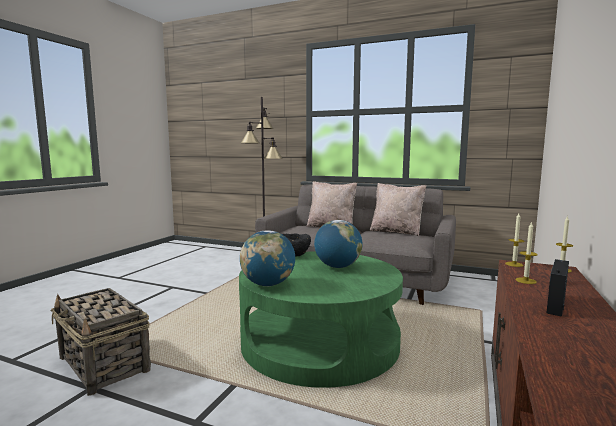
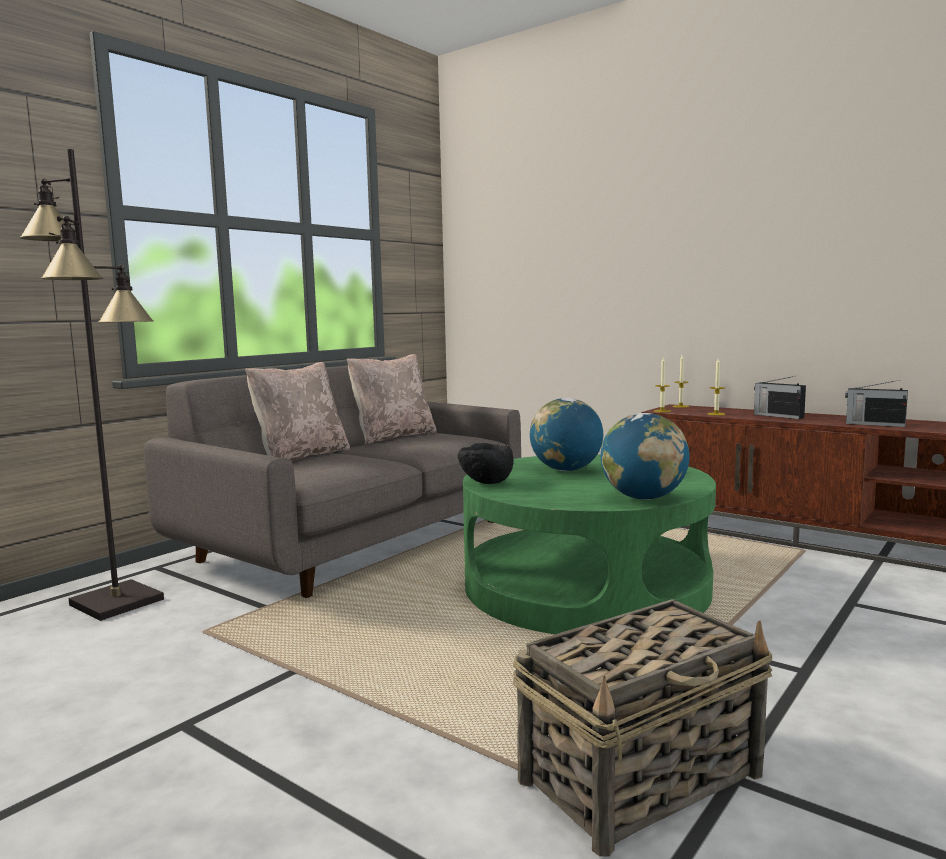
camera: 75 degrees left, 0 degrees up
none -> radio [845,380,908,427]

